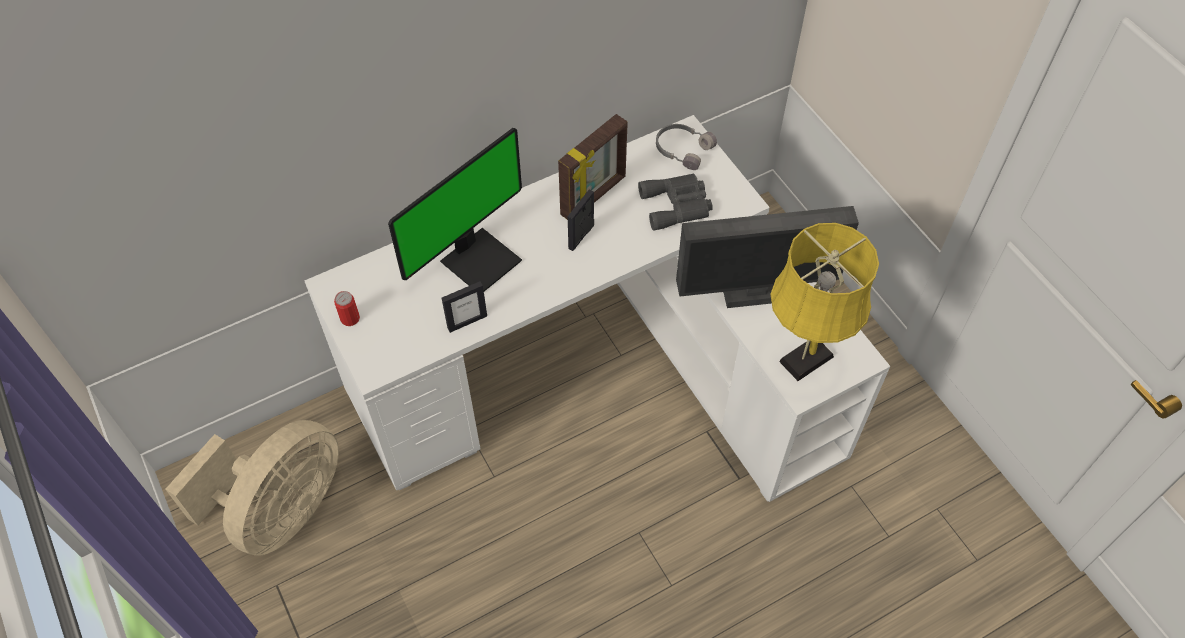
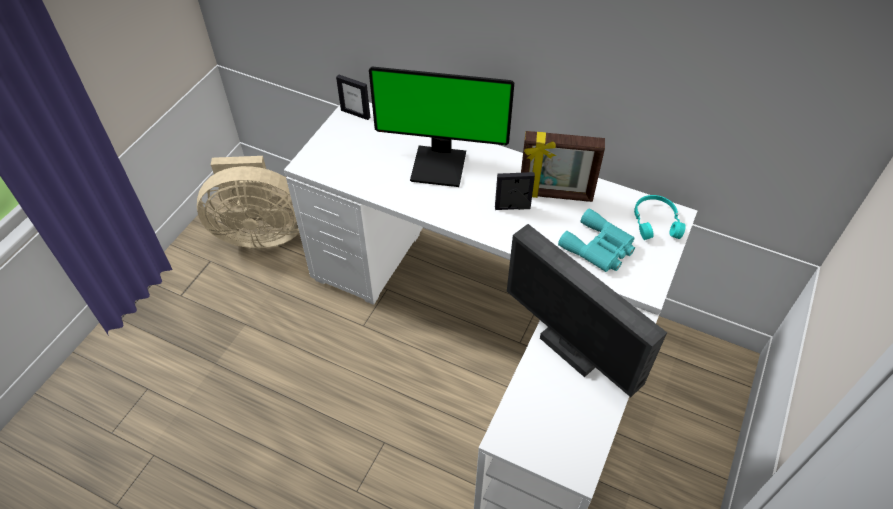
camera: 55 degrees right, 5 degrees down
can [334,291,360,326] -> none
picture frame [442,281,487,333] -> picture frame moved to [336,74,370,120]
grey binoculars [638,173,713,231] -> turquoise binoculars [558,208,635,272]
grey headphones [656,124,717,170] -> turquoise headphones [634,195,686,240]
yellow table lamp [770,223,879,381] -> none

